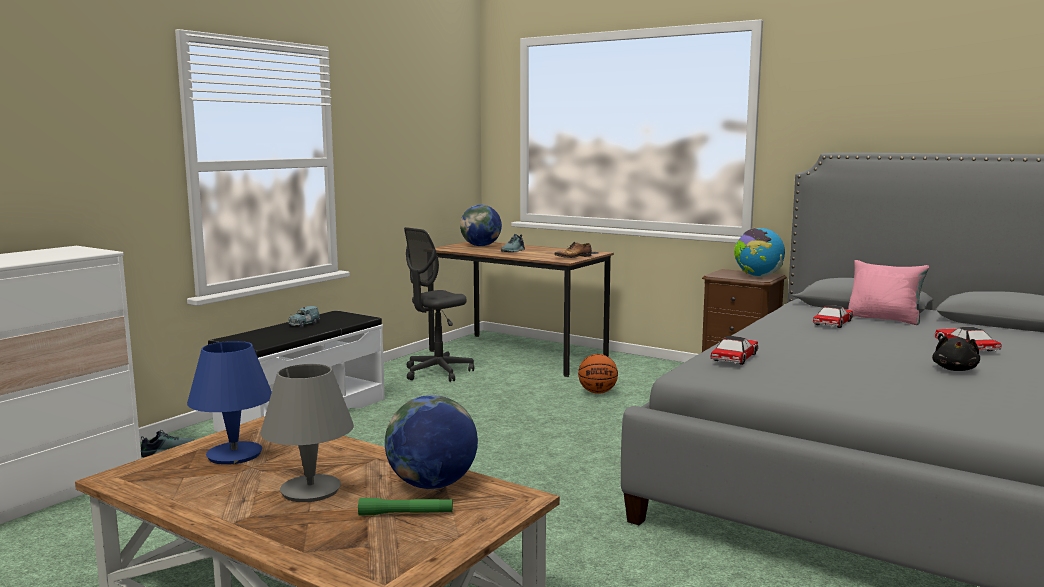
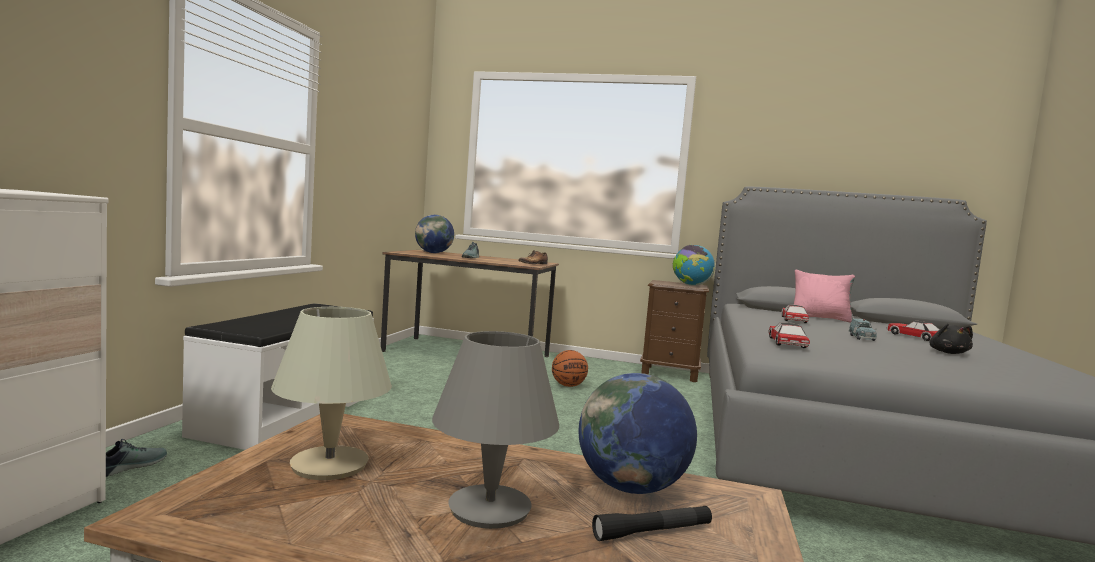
camera: 20 degrees left, 5 degrees down
blue table lamp [187,341,272,465] -> beige table lamp [271,307,392,480]
blue toy car [289,306,320,327] -> blue toy car moved to [848,318,877,341]
green flashlight [358,498,453,516] -> black flashlight [592,506,712,541]
grey office chair [404,227,474,382] -> none

